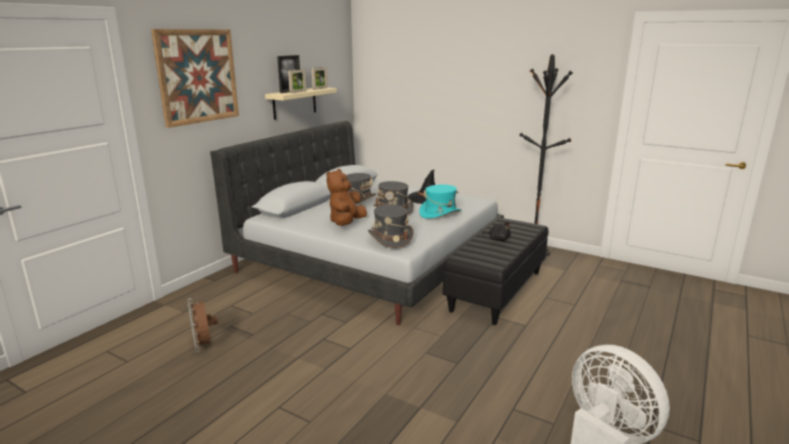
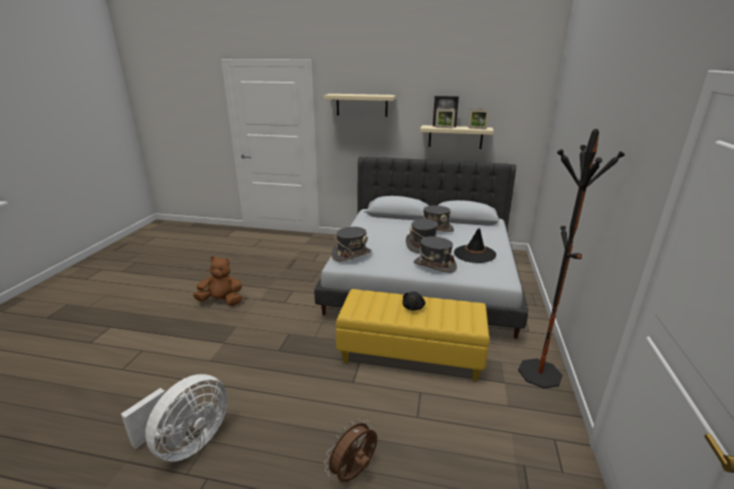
camera: 70 degrees right, 5 degrees up
picture [151,29,239,128] -> beige shelf [324,94,396,117]
brown fan [188,298,218,352] -> brown fan moved to [324,419,377,482]
brown plush toy [327,169,367,226] -> brown plush toy moved to [193,256,242,306]
turquoise hat [419,185,461,219] -> grey hat [414,236,457,273]
black ottoman [443,218,548,325] -> yellow ottoman [336,289,489,382]

